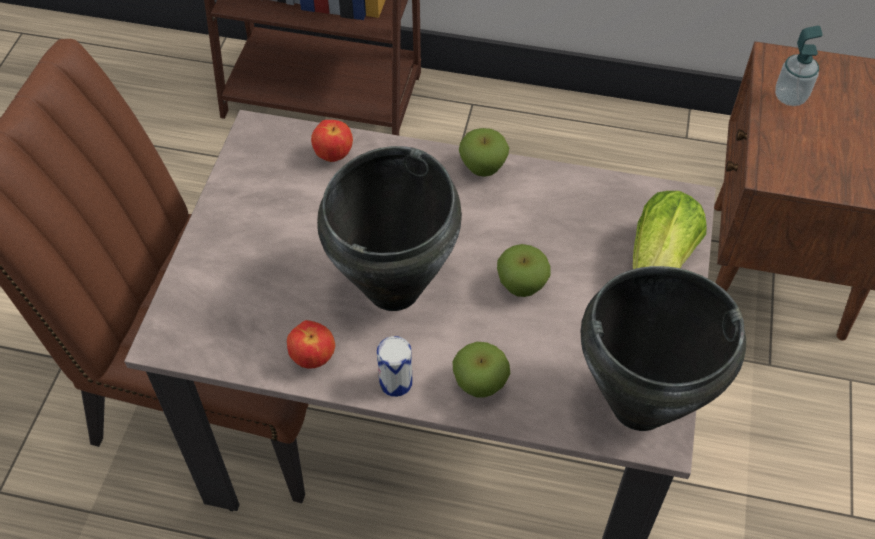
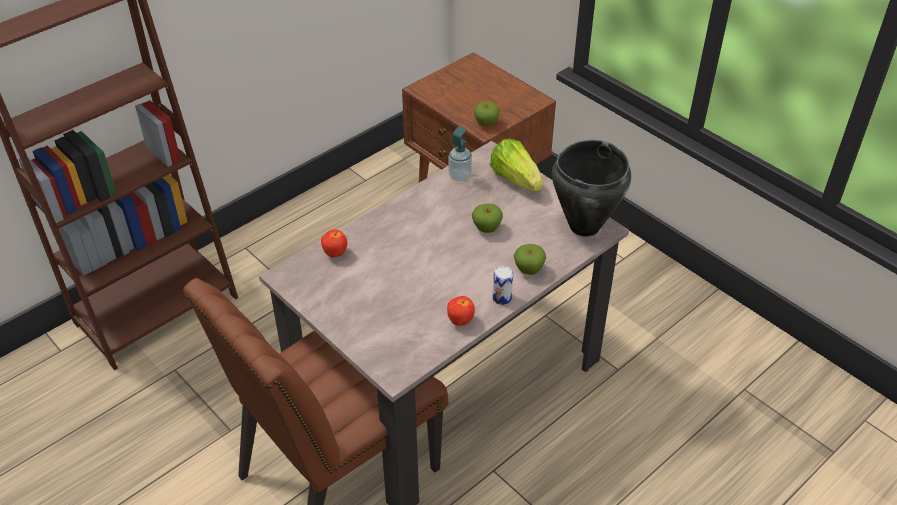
camera: 55 degrees left, 10 degrees down
black cooking pot [317,146,462,311] -> none
apple [459,128,509,177] -> apple moved to [474,102,500,126]
soap dispenser [775,26,823,106] -> soap dispenser moved to [449,126,472,182]

